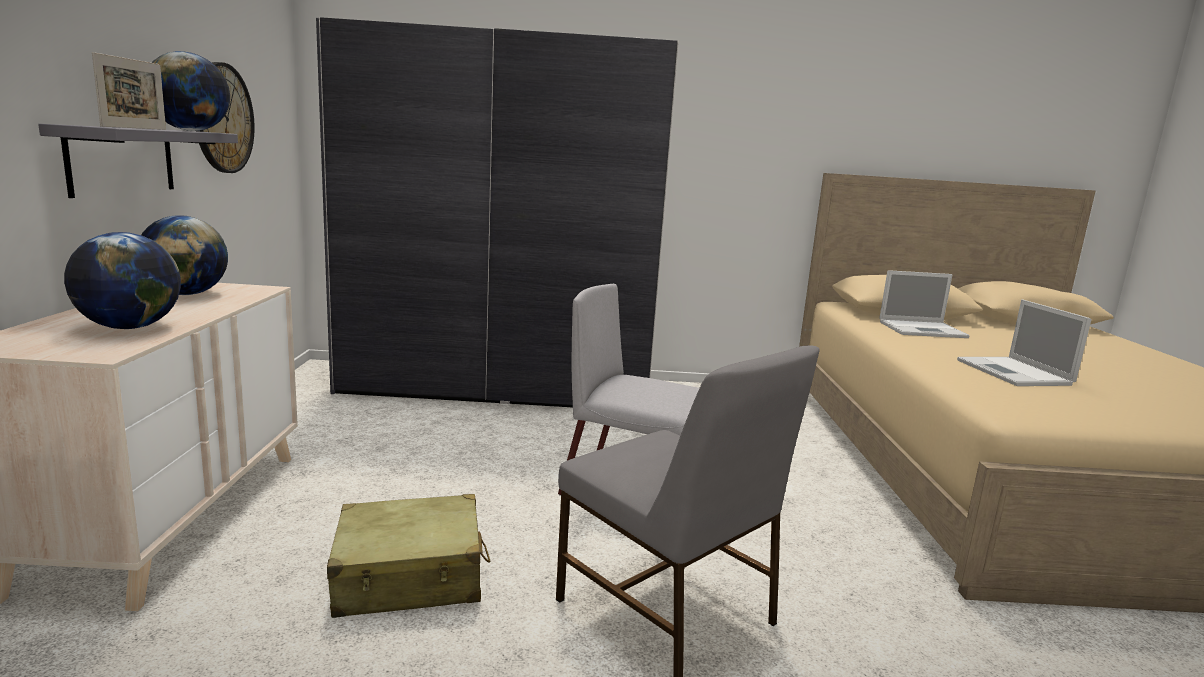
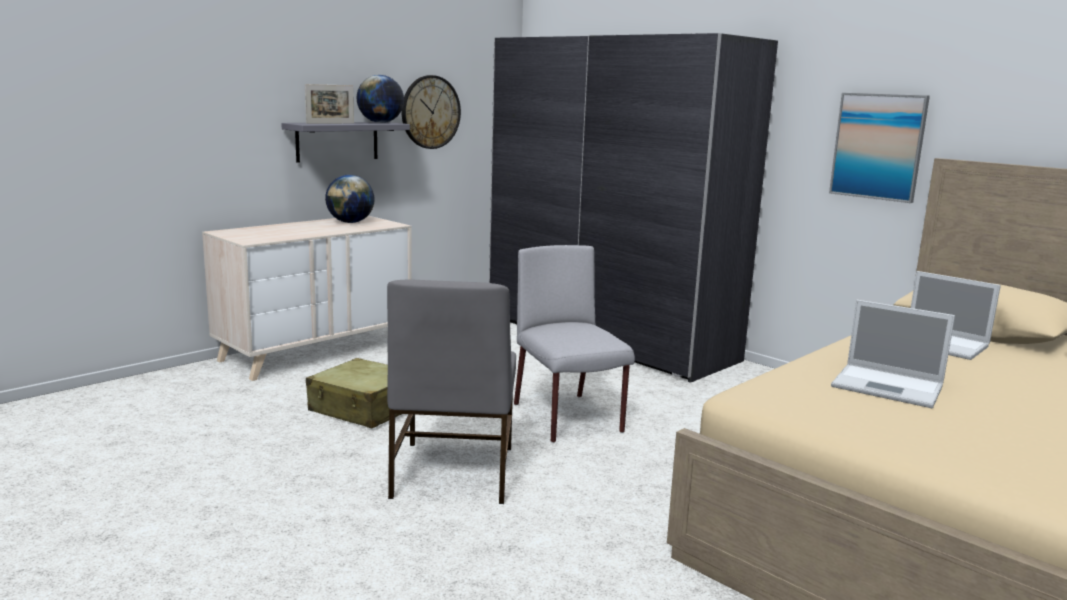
camera: 45 degrees right, 0 degrees up
globe [64,232,181,329] -> none
laptop [957,299,1092,386] -> laptop turned 90 degrees counterclockwise [831,300,955,408]
none -> picture [829,93,930,203]

